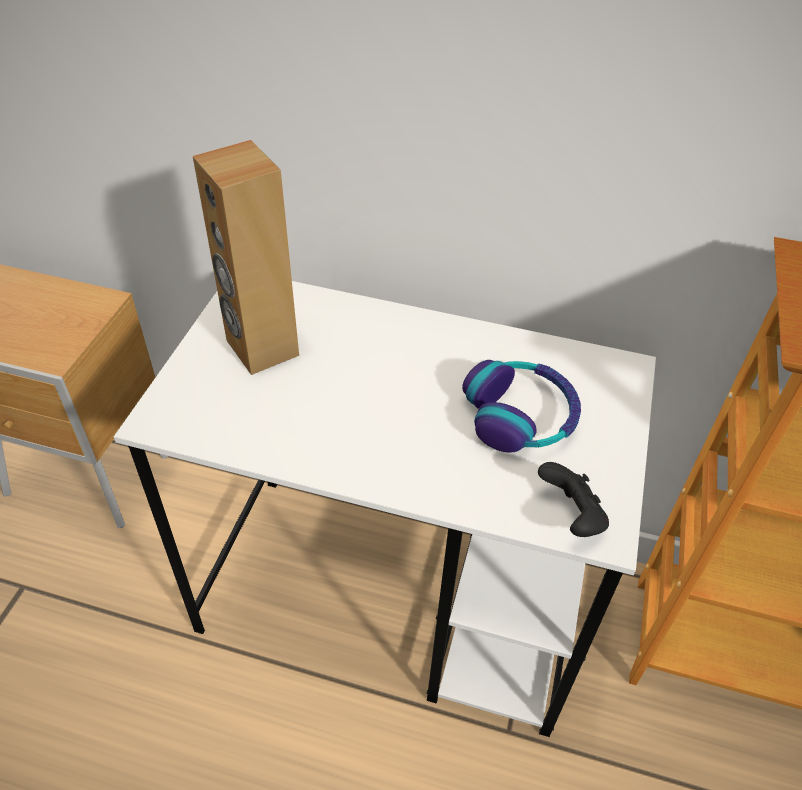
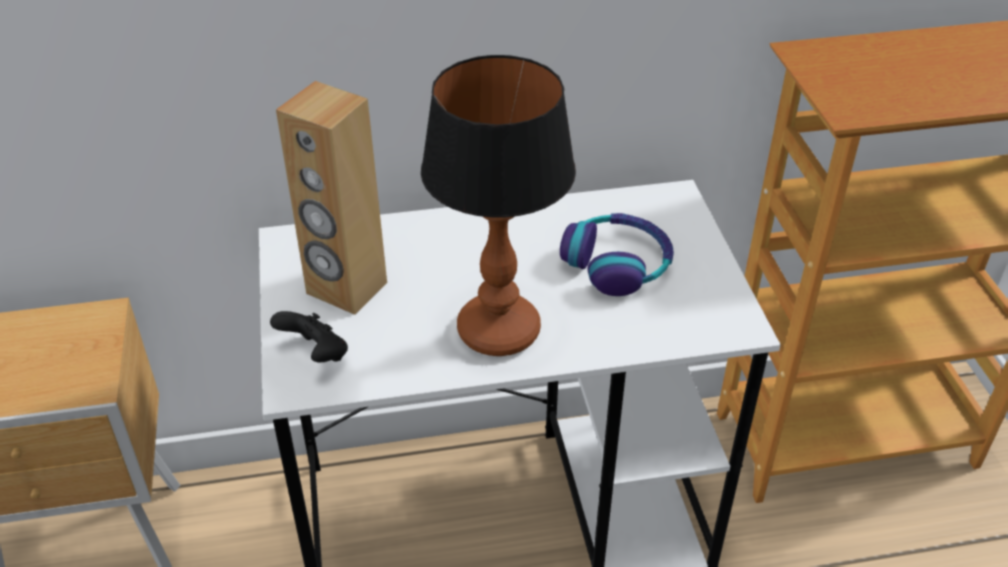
camera: 25 degrees left, 5 degrees down
black game controller [538,462,609,537] -> black game controller moved to [270,311,348,363]
none -> table lamp [421,55,576,356]

